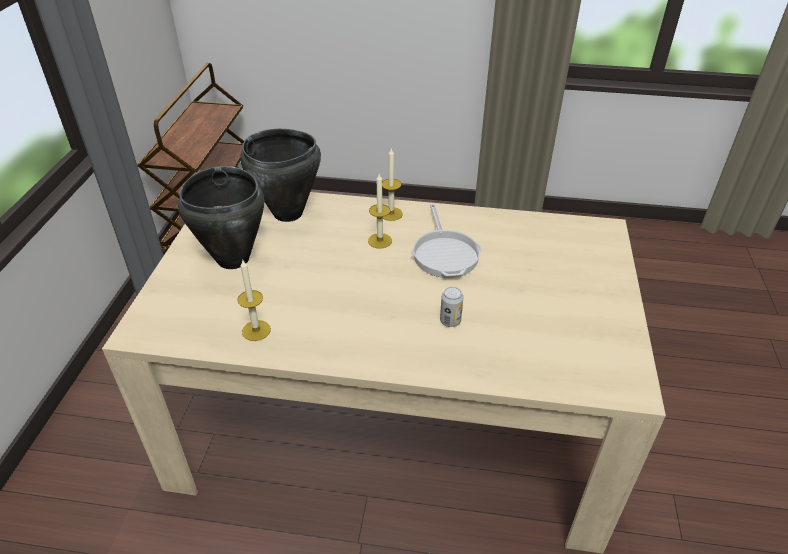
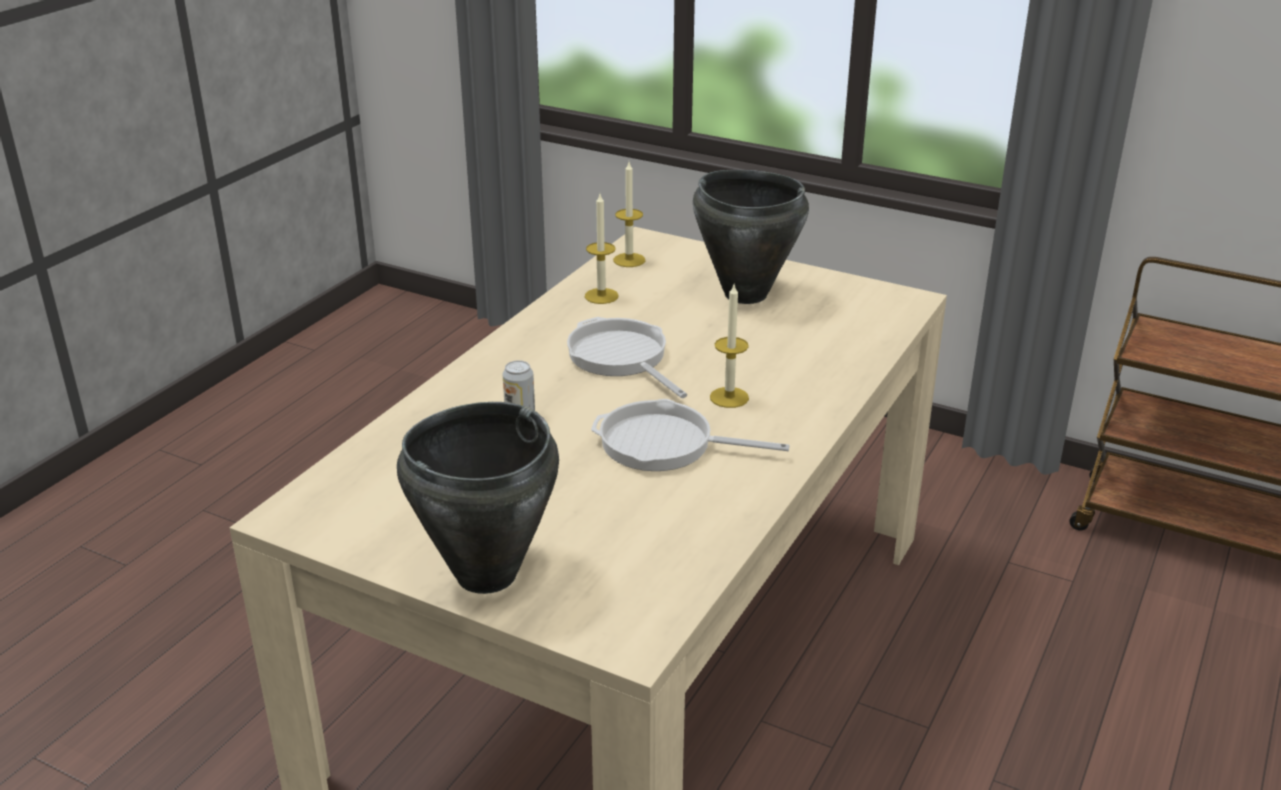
camera: 110 degrees right, 10 degrees down
black cooking pot [240,129,321,222] -> black cooking pot moved to [397,402,559,594]
candle [382,148,403,221] -> candle moved to [613,162,645,267]
none -> frying pan [567,317,687,398]

